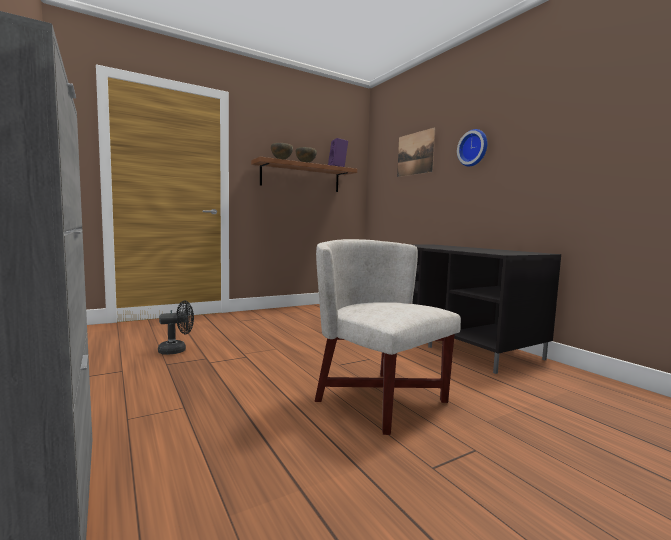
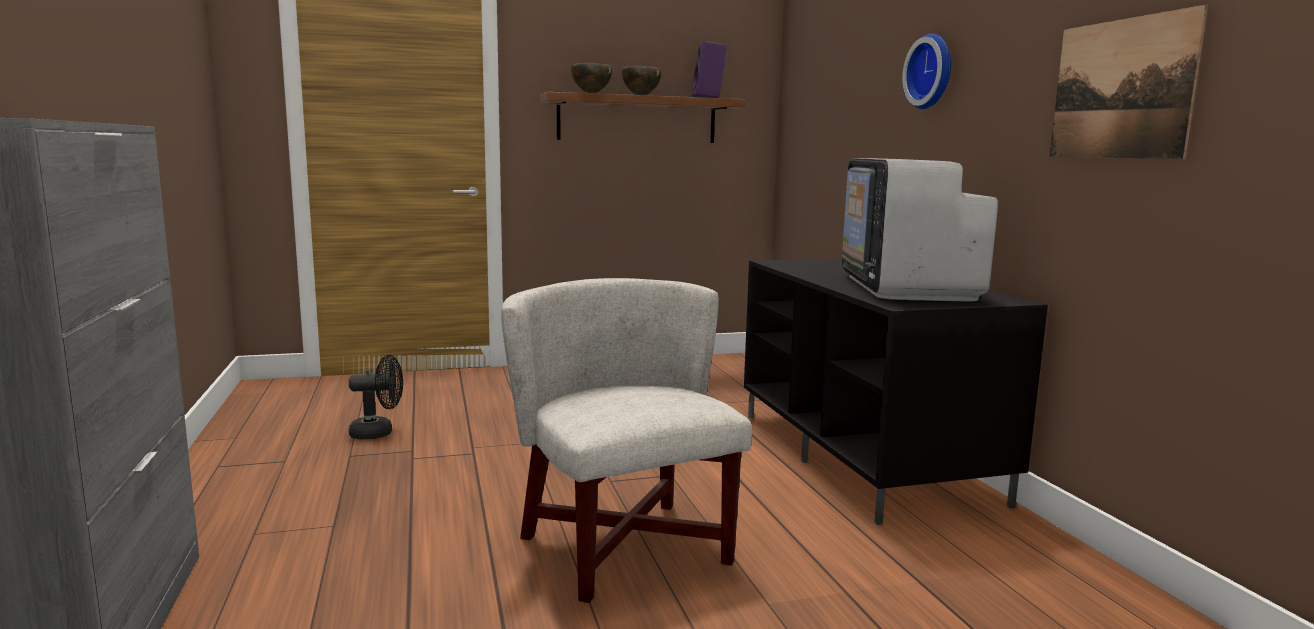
camera: 15 degrees right, 5 degrees up
picture [397,127,436,177] -> picture moved to [1050,5,1208,159]
none -> television [842,158,998,301]

